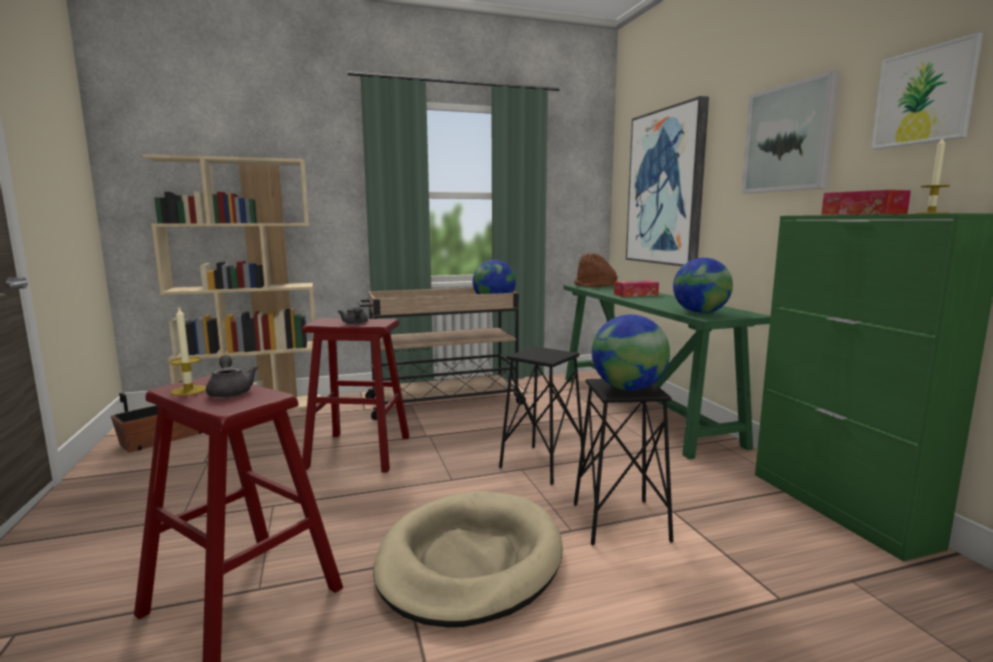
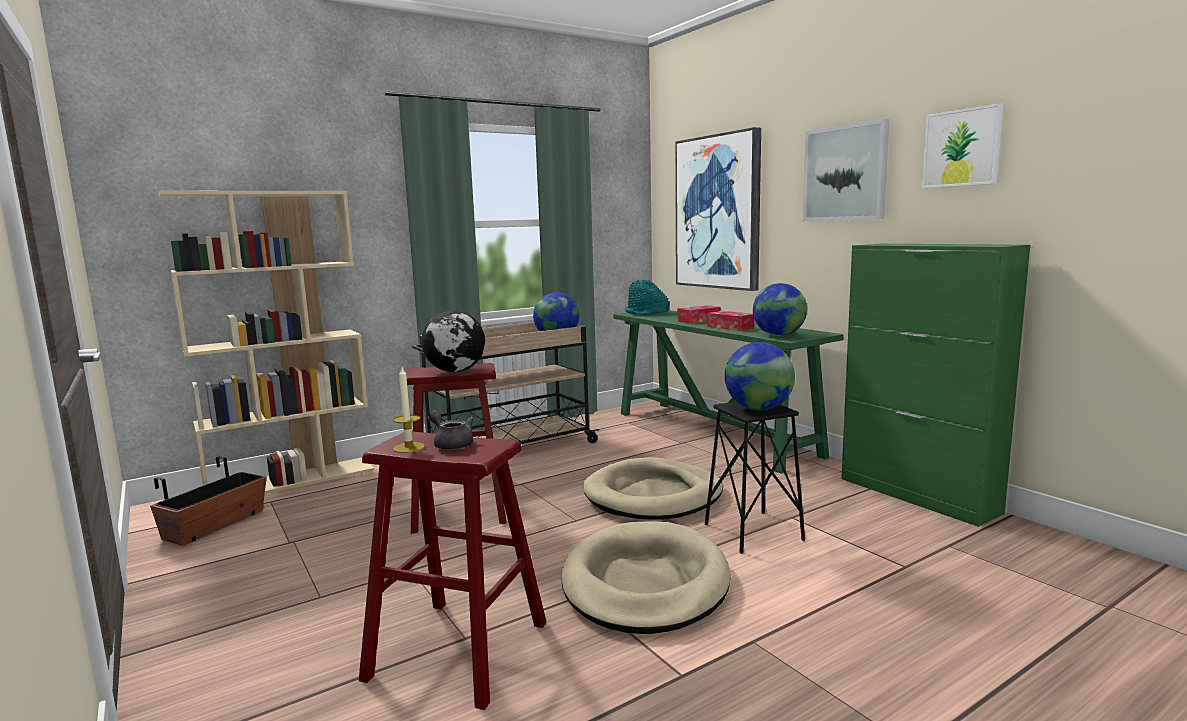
camera: 15 degrees left, 0 degrees up
grey teapot [338,307,368,324] -> globe [421,311,485,372]
black stool [499,346,585,485] -> beige dog bed [583,457,723,520]
brown hat [574,254,617,287] -> turquoise hat [625,280,670,315]
tissue box [821,190,911,215] -> tissue box moved to [707,311,754,331]
candle [914,137,950,214] -> none

